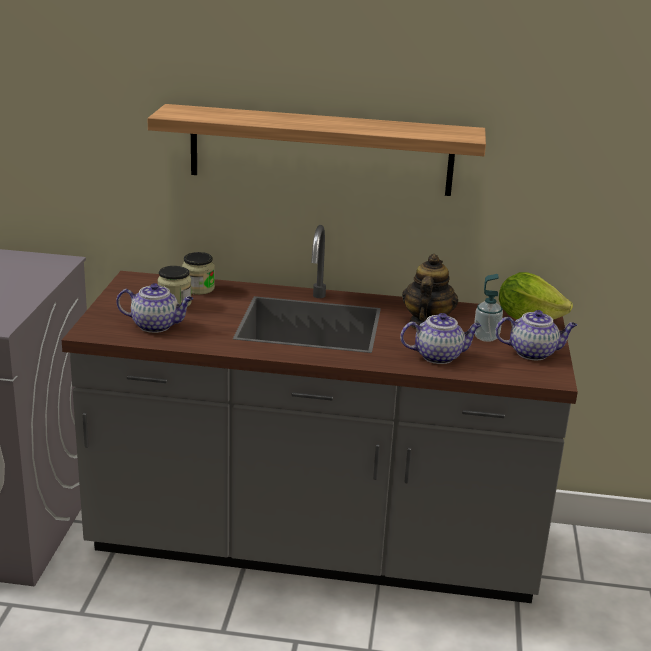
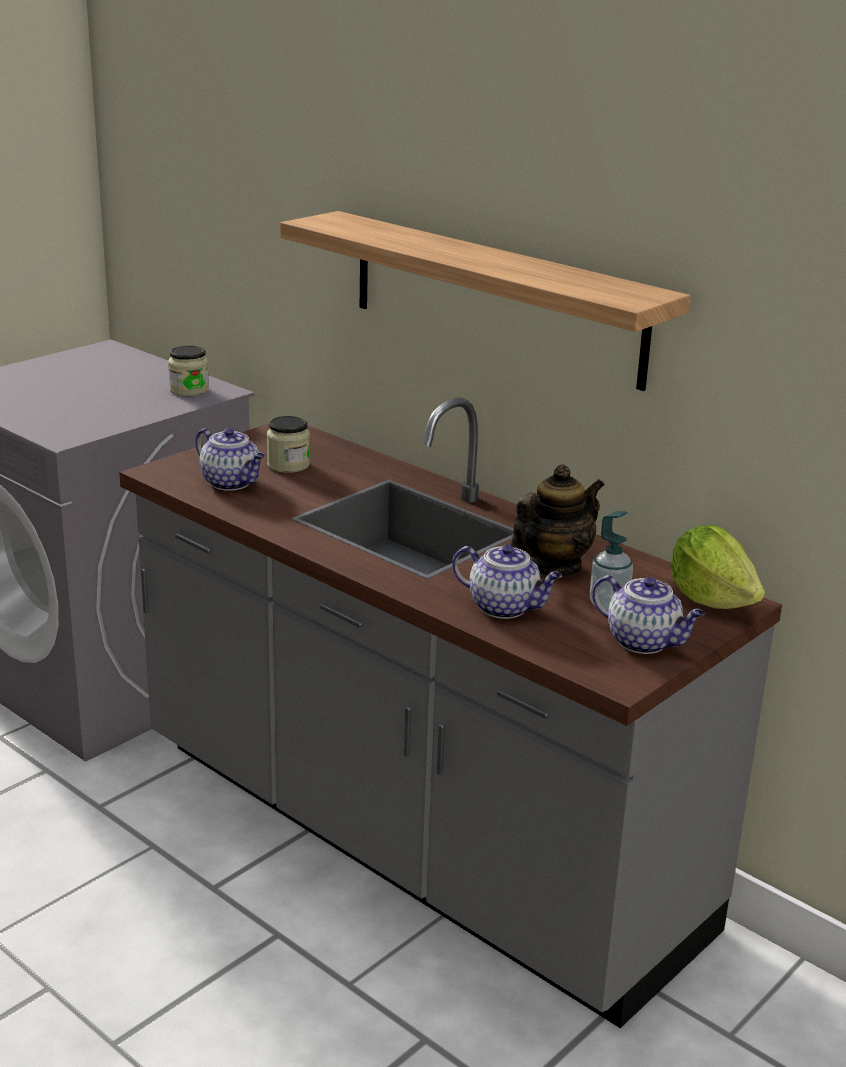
camera: 35 degrees right, 0 degrees up
jar [182,252,215,295] -> jar moved to [168,346,209,396]

